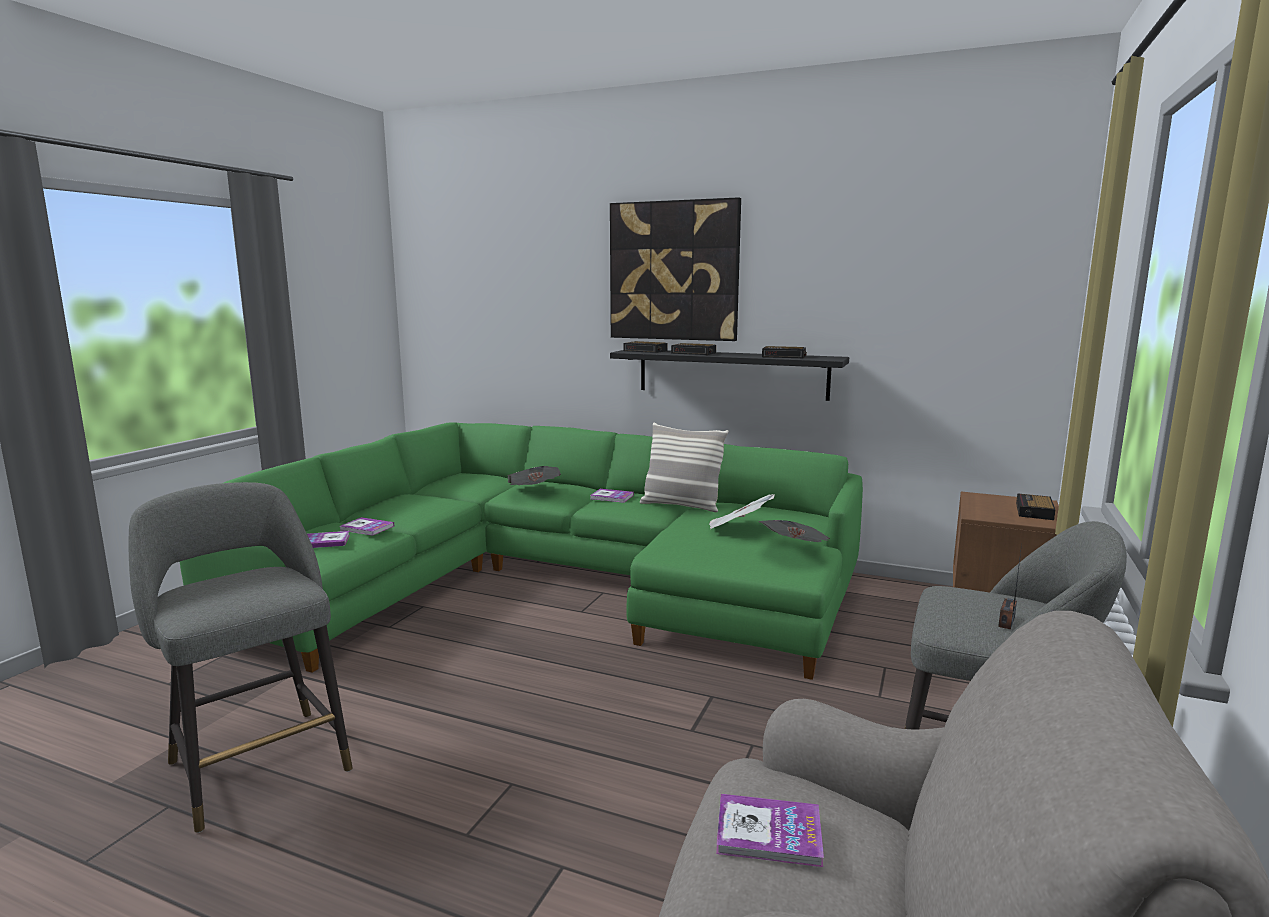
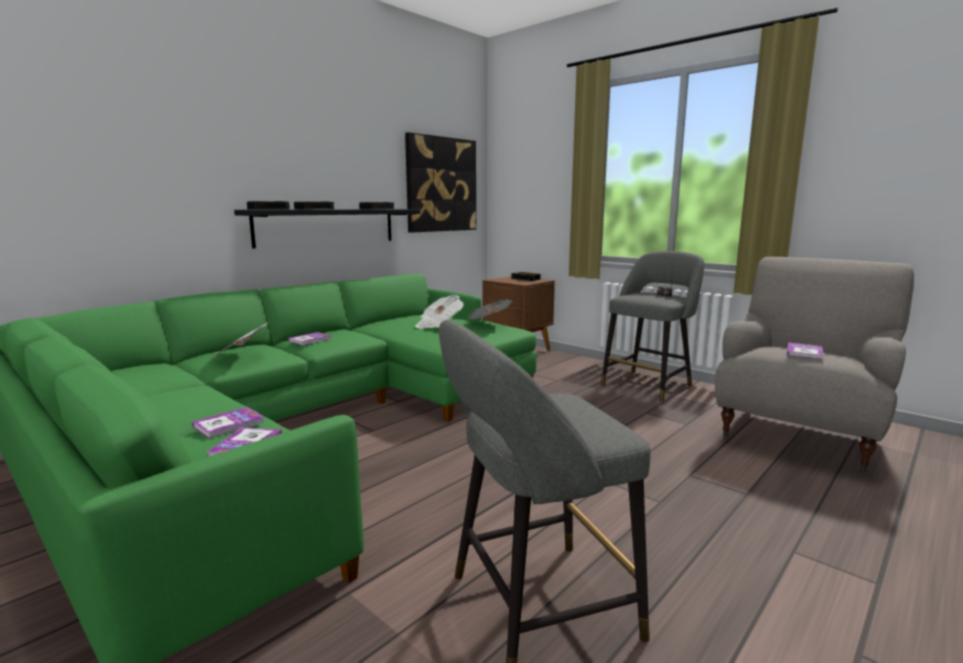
camera: 70 degrees left, 0 degrees up
picture [610,197,741,341] -> picture moved to [405,132,476,233]
pillow [640,423,728,512] -> none

